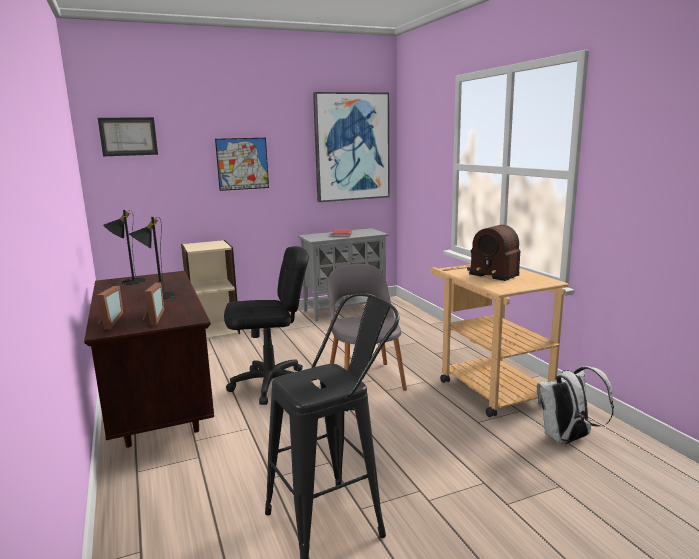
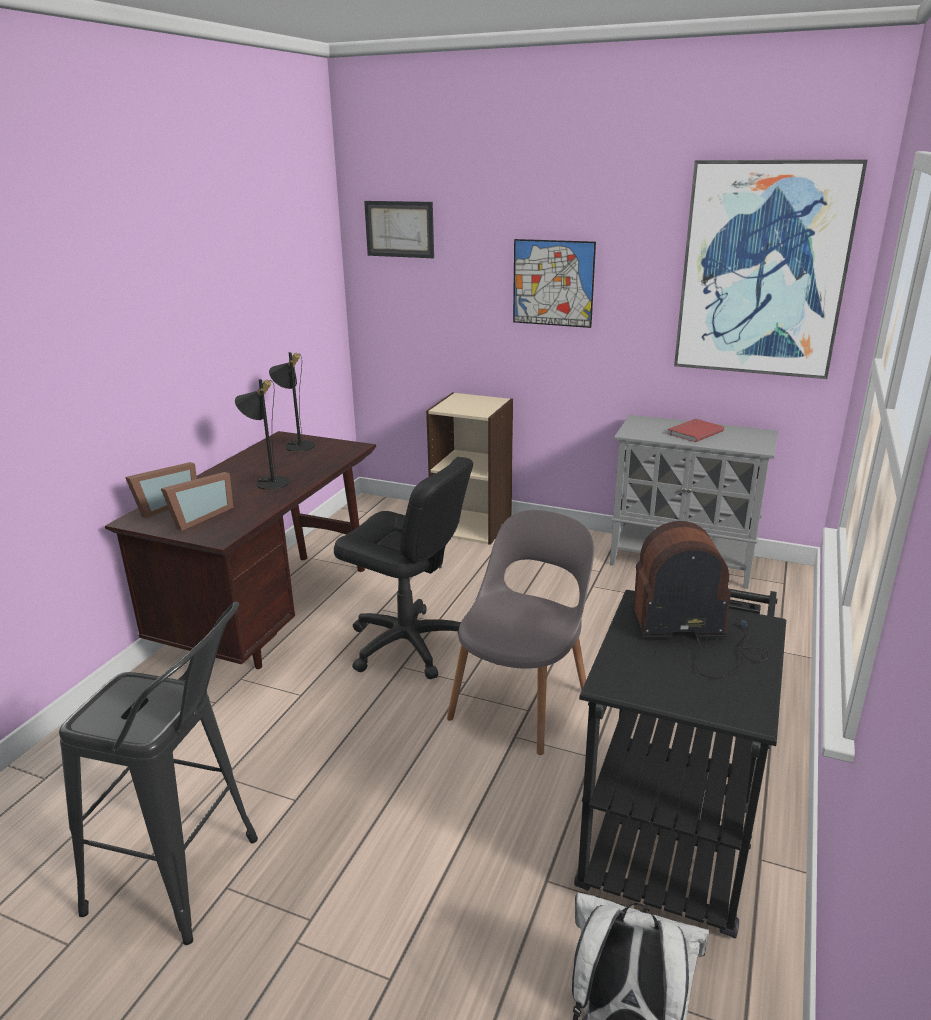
camera: 45 degrees right, 10 degrees up
beige cart [430,264,569,417] -> black cart [574,589,786,938]
radio [467,225,520,281] -> radio turned 90 degrees clockwise [631,521,769,677]

